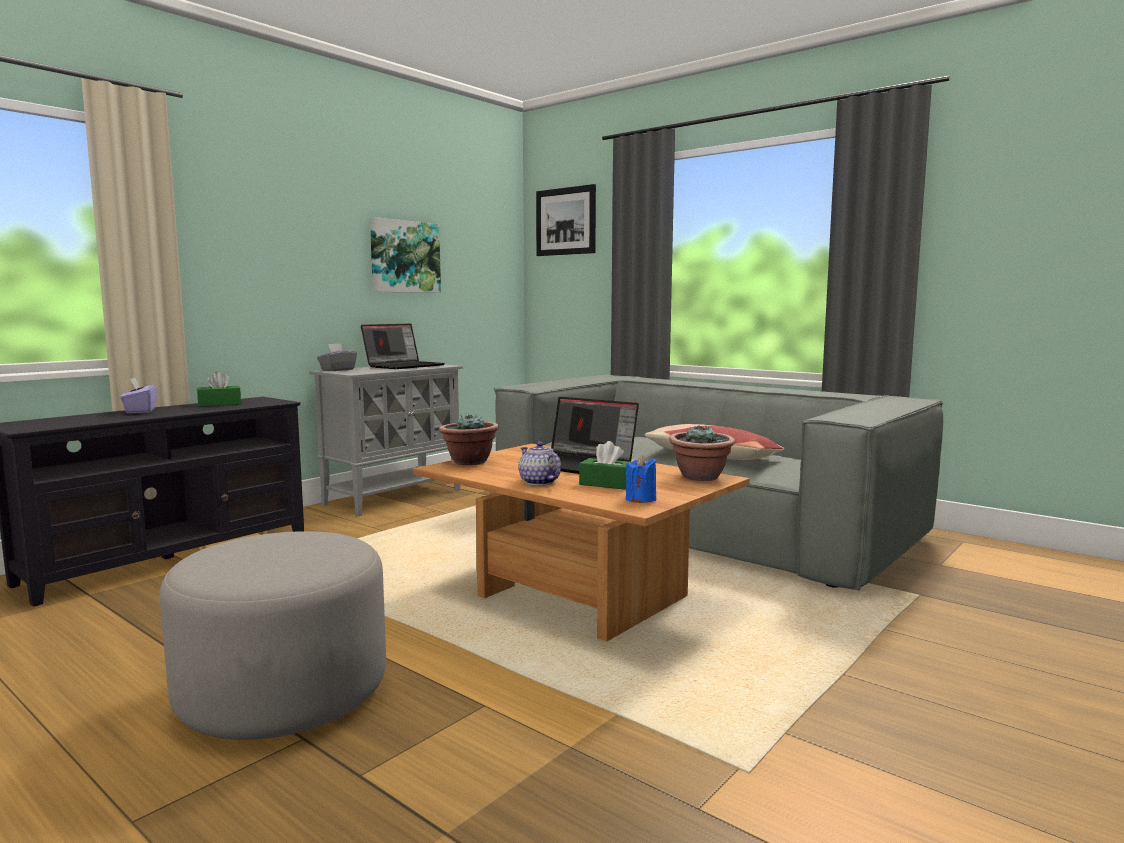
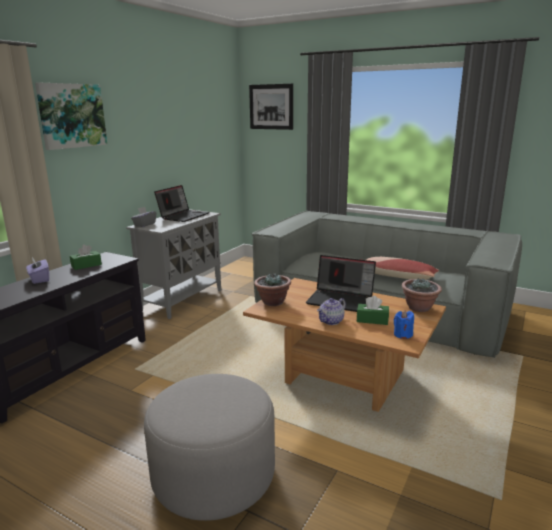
camera: 10 degrees left, 10 degrees up
picture [370,217,441,293] -> picture moved to [35,82,107,150]
teapot [519,442,561,486] -> teapot turned 90 degrees counterclockwise [317,298,346,325]

